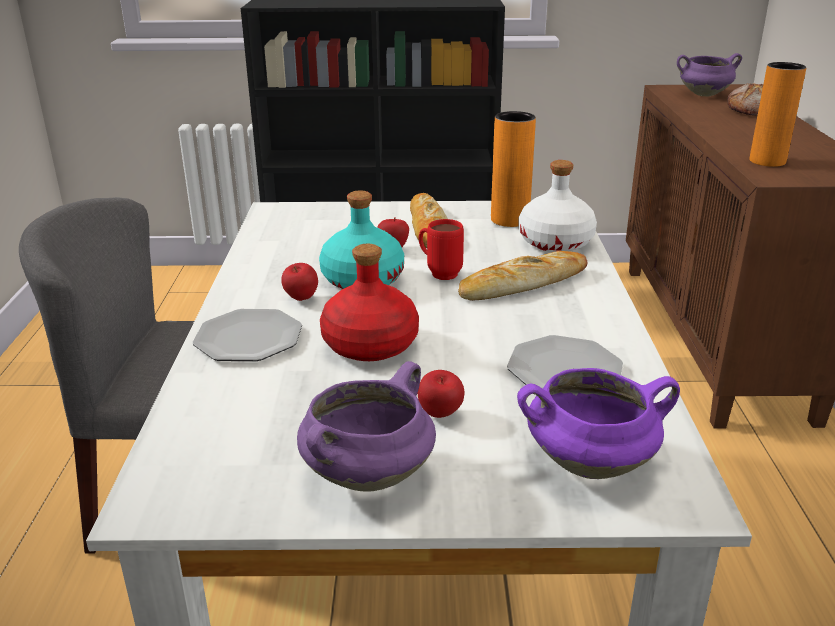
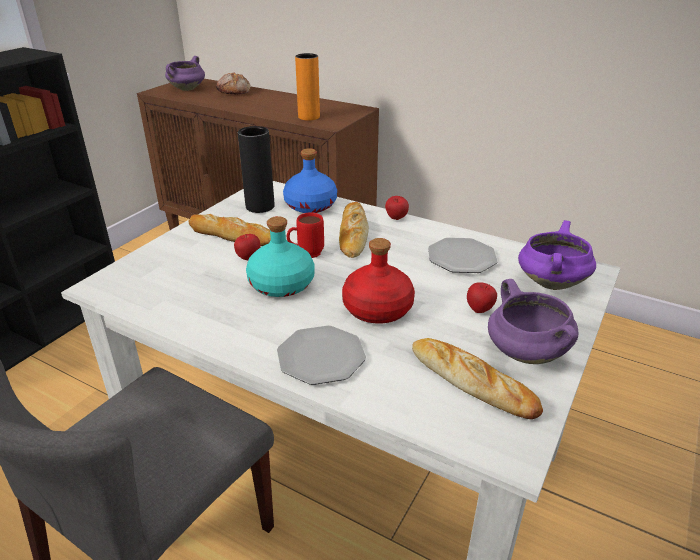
camera: 60 degrees left, 5 degrees up
apple [281,263,318,301] -> apple moved to [385,196,409,220]
orange vase [491,111,536,227] -> black vase [238,126,274,213]
white bottle [519,160,597,252] -> blue bottle [283,148,337,213]
none -> bread [412,338,543,419]

